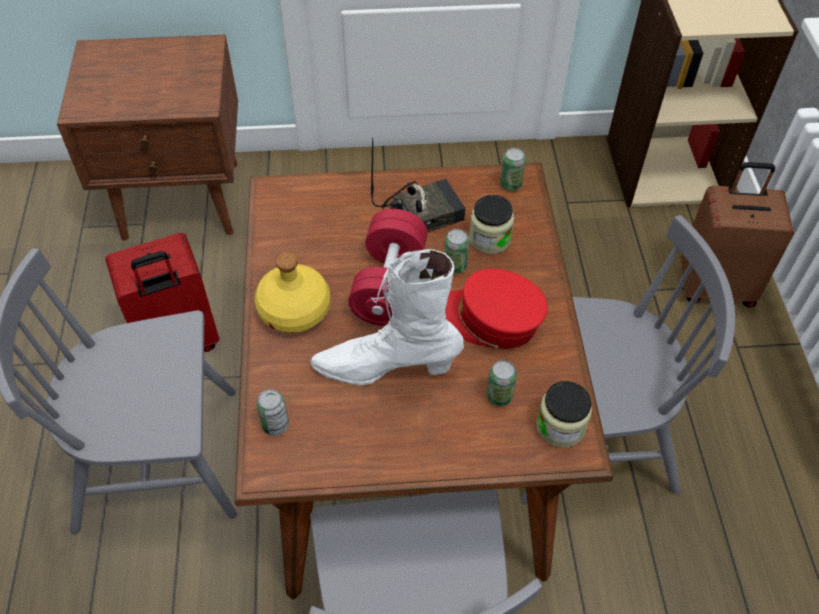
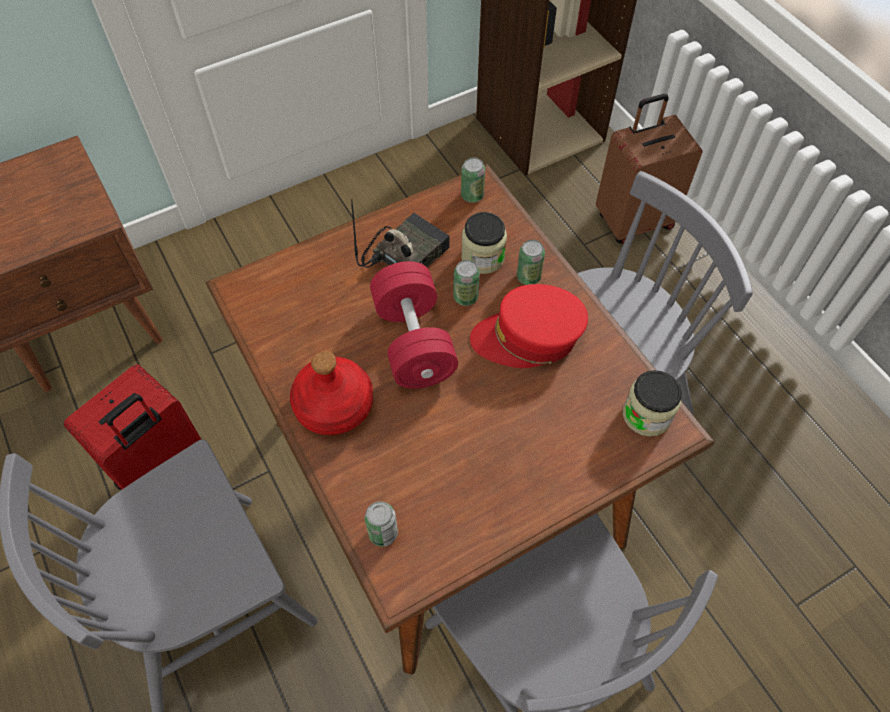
camera: 25 degrees left, 5 degrees up
yellow bottle [255,252,330,333] -> red bottle [290,351,373,435]
white boot [311,249,464,385] -> none
can [486,360,517,407] -> can moved to [517,240,545,285]

